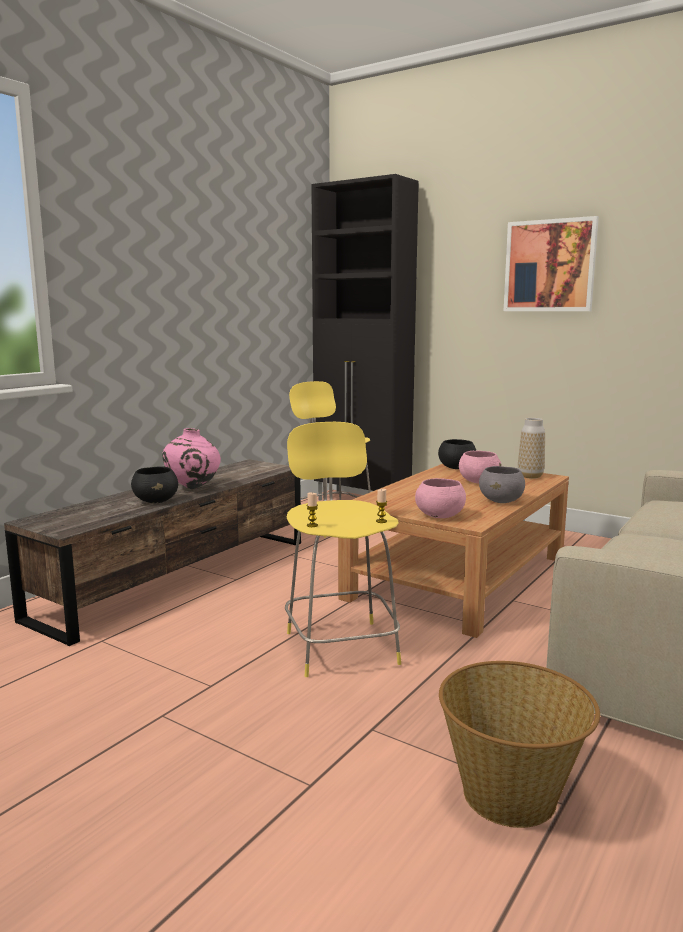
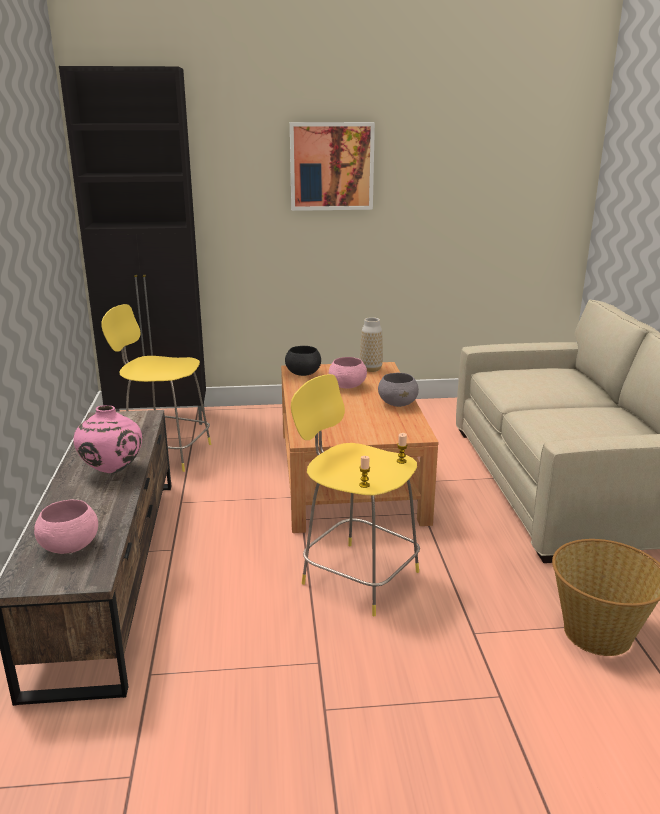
camera: 40 degrees left, 10 degrees up
black bowl [131,466,178,503] -> none
pink bowl [415,478,466,518] -> pink bowl moved to [34,500,98,554]

